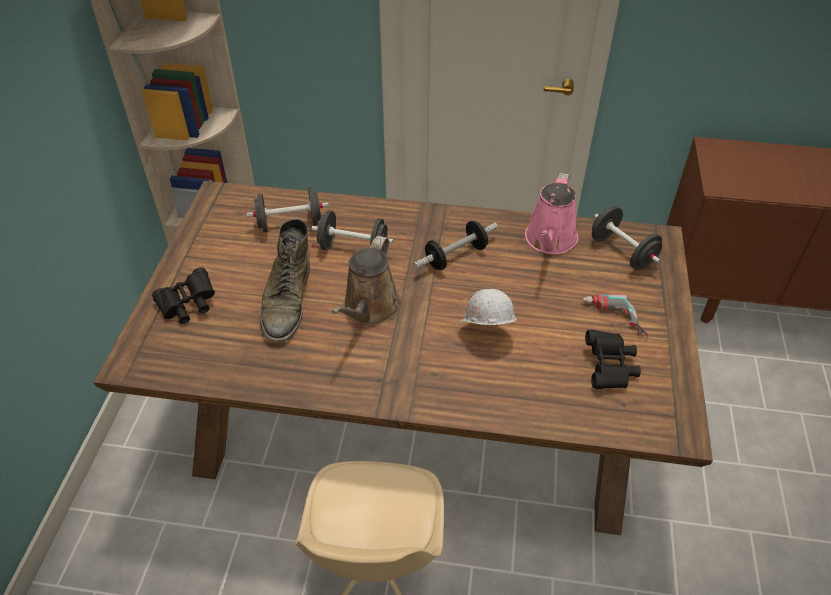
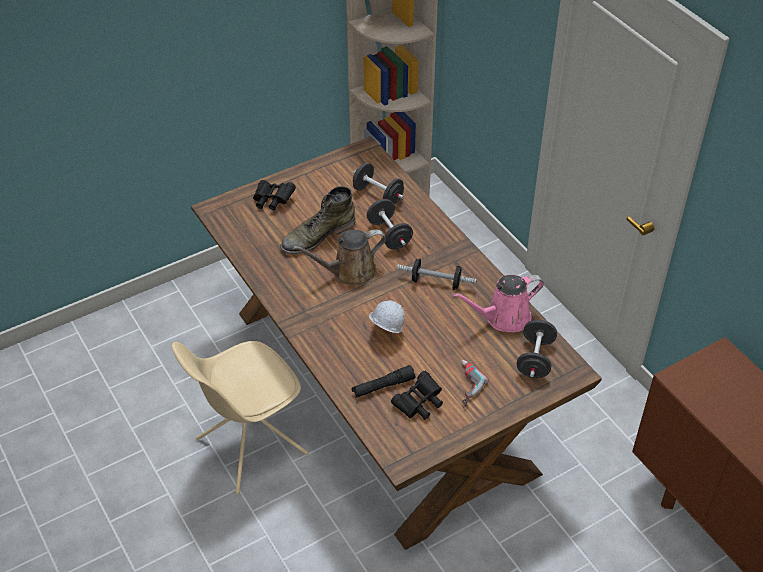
camera: 50 degrees right, 0 degrees up
none -> black flashlight [352,365,415,398]

